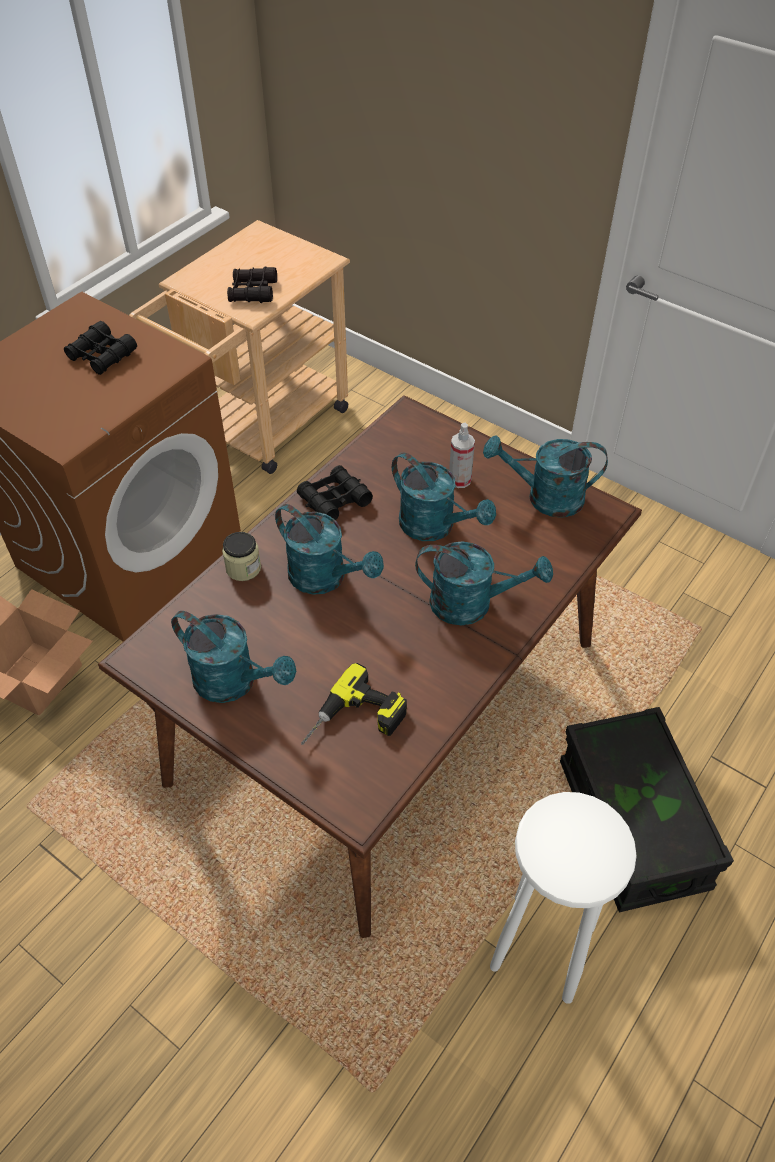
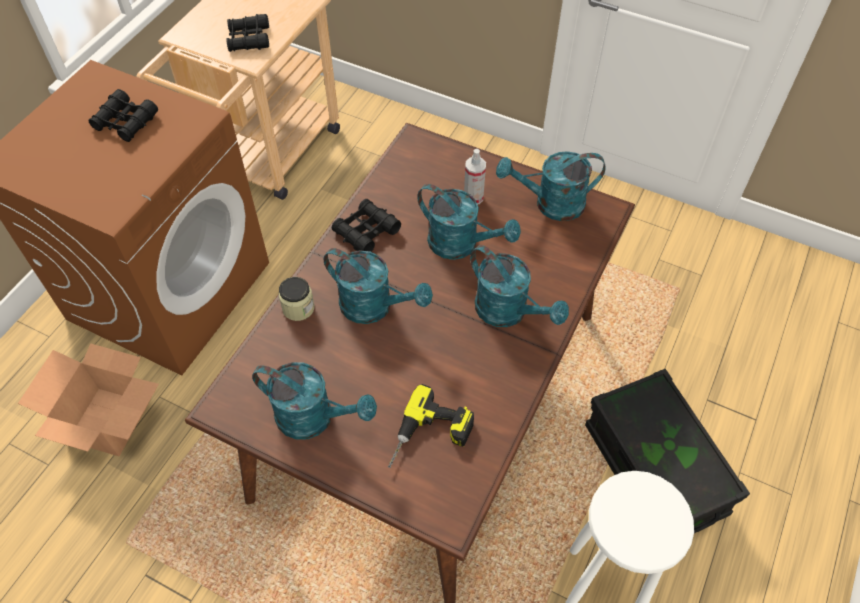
camera: 10 degrees left, 5 degrees up
turquoise watering can [415,541,553,626] -> turquoise watering can turned 45 degrees clockwise [470,245,569,327]

